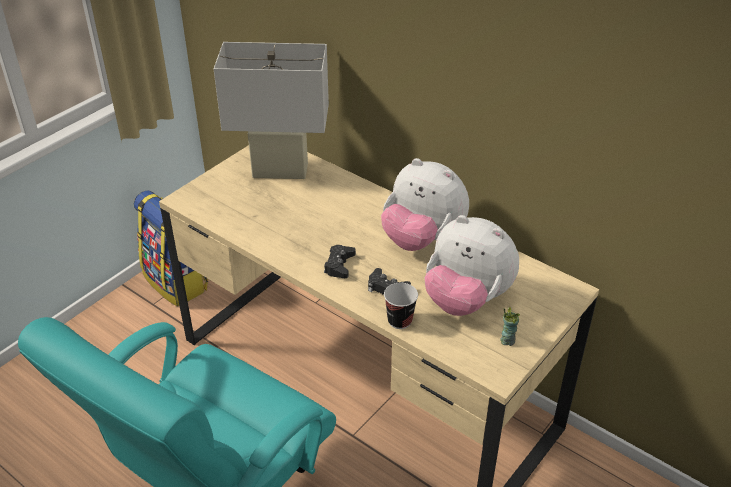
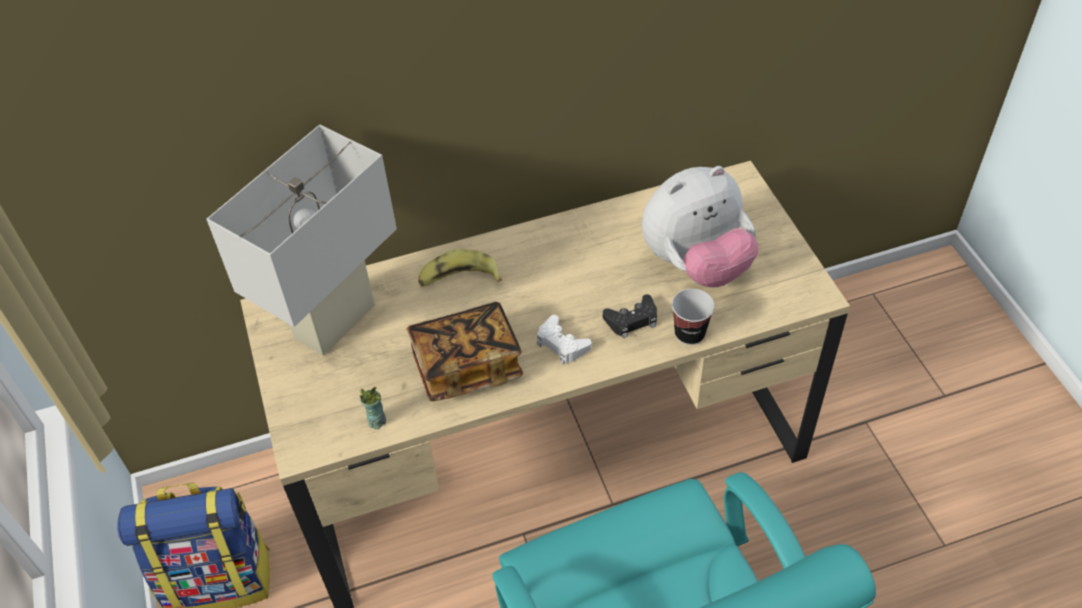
camera: 55 degrees left, 10 degrees up
black game controller [324,245,356,278] -> white game controller [537,315,592,364]
plush toy [381,158,469,251] -> none
cup [500,307,520,346] -> cup moved to [360,387,386,429]
none -> book [406,302,523,401]
none -> banana [418,249,502,287]

